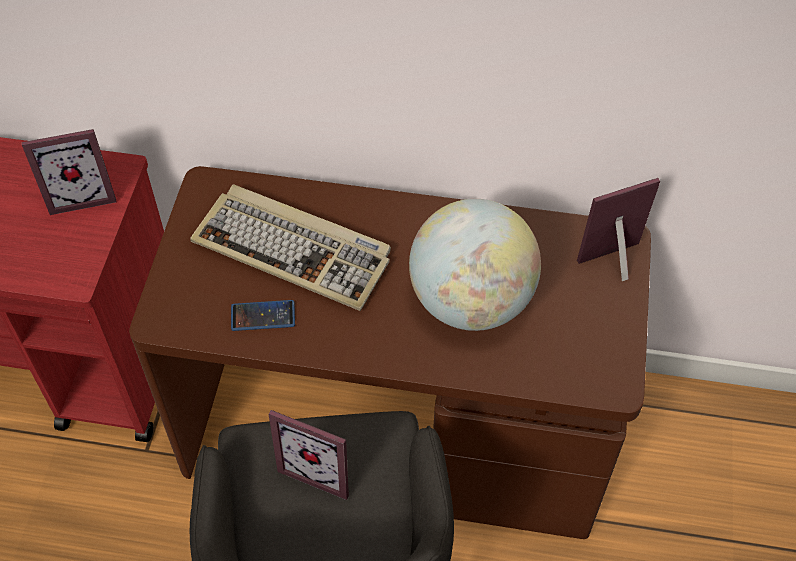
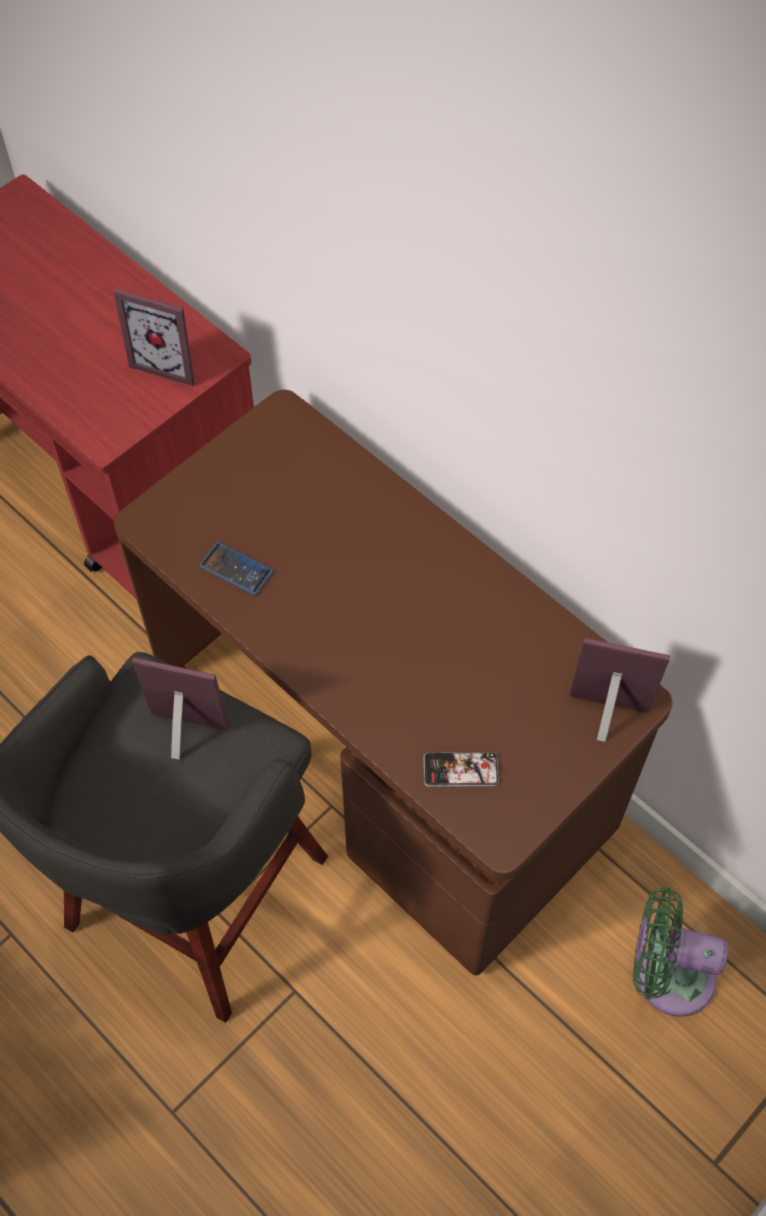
camera: 35 degrees right, 5 degrees up
keyboard [190,185,391,311] -> none
picture frame [269,410,349,500] -> picture frame turned 135 degrees clockwise [132,657,229,760]
globe [409,199,541,331] -> none
none -> phone [424,752,499,787]
none -> green fan [633,887,728,1017]

